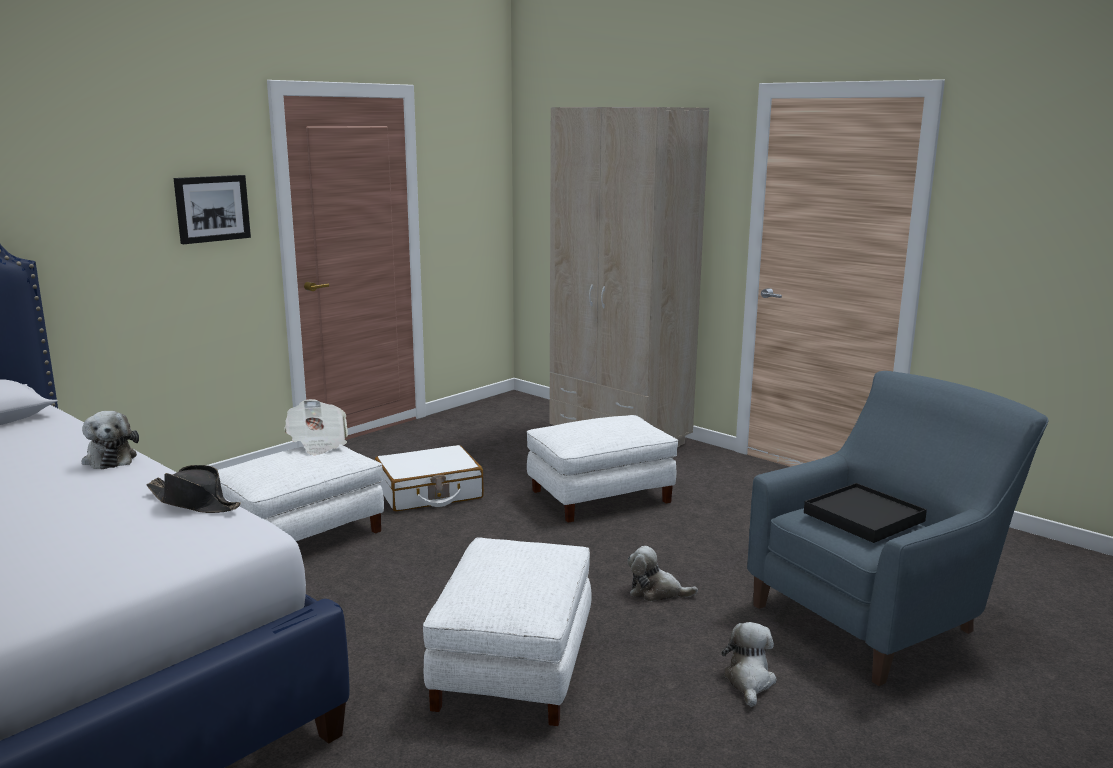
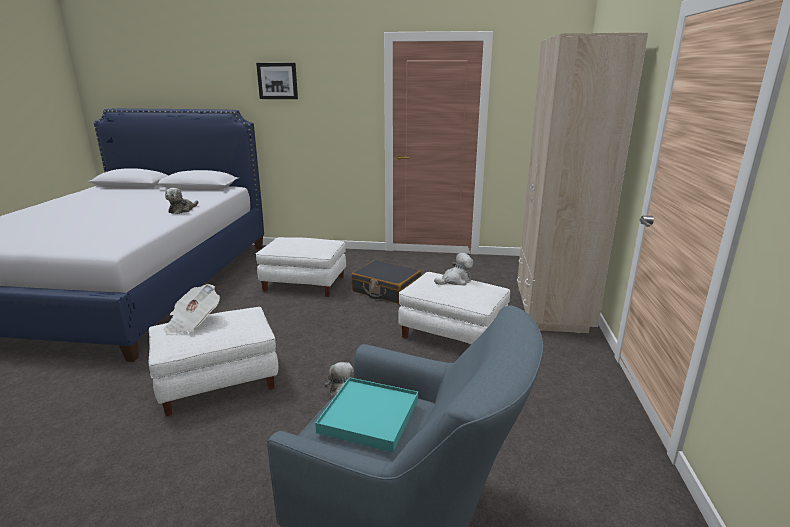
camera: 55 degrees right, 5 degrees up
black hat [146,465,241,513] -> none
picture [173,175,251,244] -> picture moved to [256,63,298,99]
newspaper [284,399,348,455] -> newspaper moved to [164,284,220,333]
white suitcase [375,445,484,511] -> black suitcase [351,260,421,304]
plush toy [721,622,777,707] -> plush toy moved to [434,253,473,286]
black tray [804,483,927,543] -> turquoise tray [315,377,418,452]

